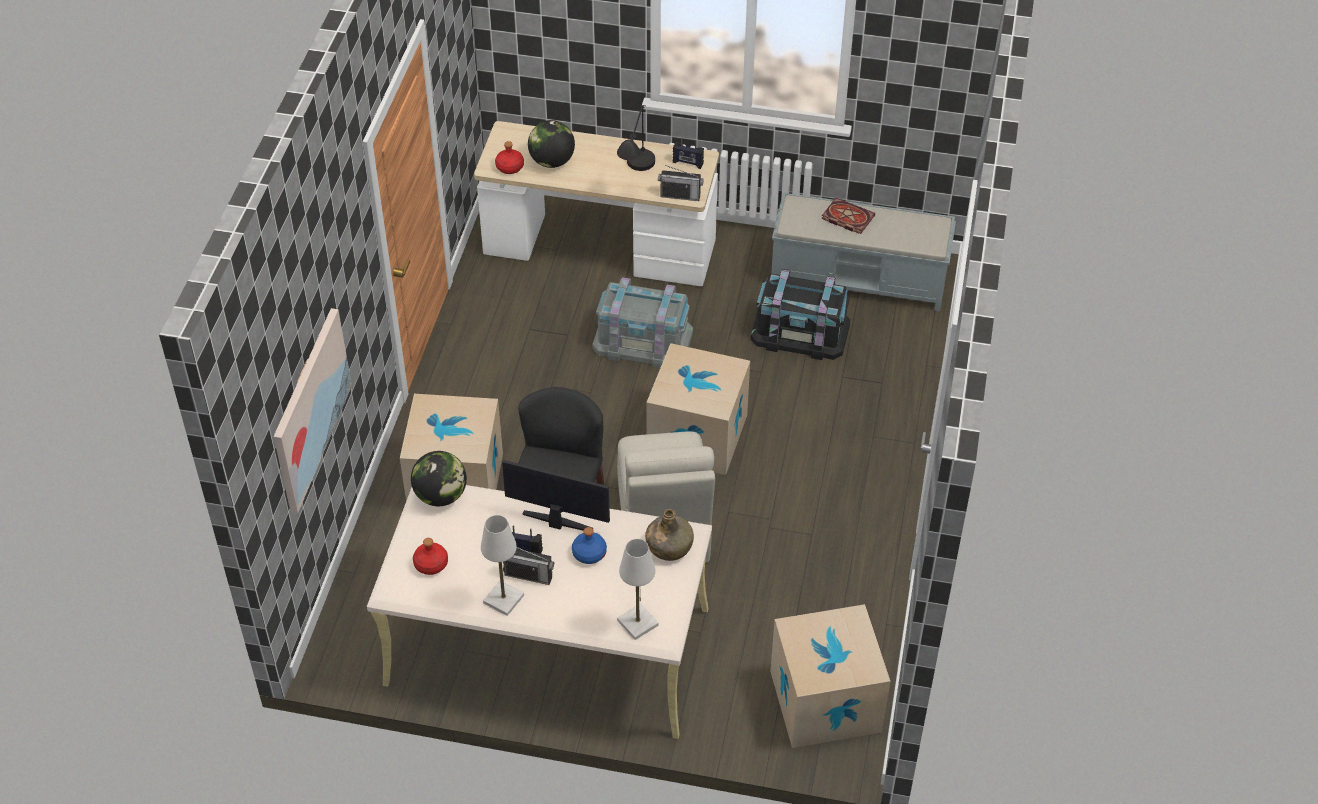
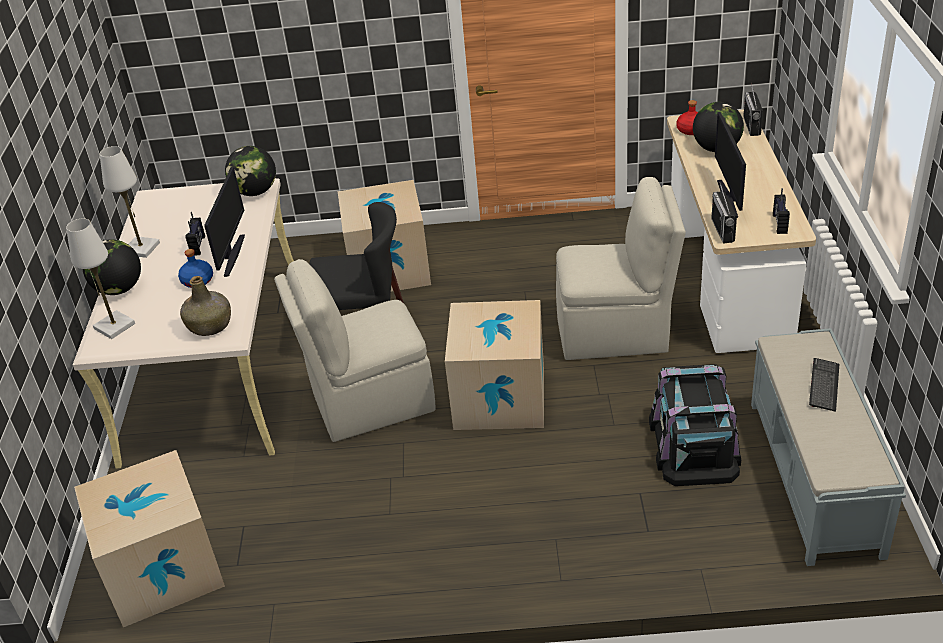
camera: 80 degrees right, 10 degrees down
picture [273,308,352,513] -> none
red bottle [413,538,448,575] -> none
radio [503,547,554,585] -> radio moved to [743,83,763,136]
grey storage box [593,277,693,368] -> beige chair [556,177,686,360]
black table lamp [617,105,655,171] -> monitor [715,112,746,218]
book [821,198,875,234] -> keyboard [809,358,839,412]
none -> globe [83,239,141,295]

